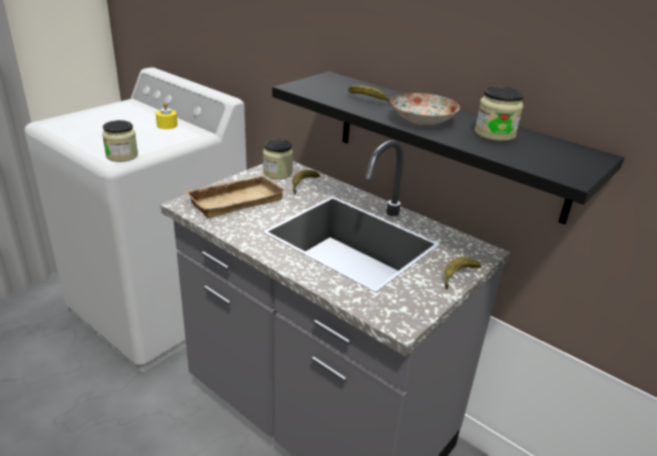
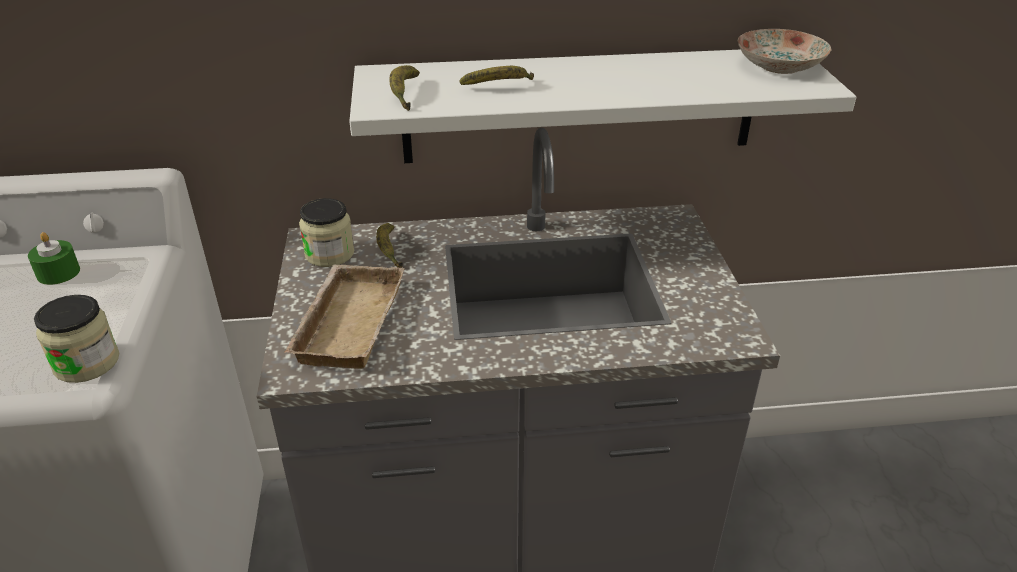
camera: 45 degrees left, 5 degrees up
yellow candle [156,102,178,129] -> green candle [28,232,80,285]
black shelf [272,71,624,224] -> white shelf [349,50,856,163]
plate [391,93,460,126] -> plate moved to [738,29,832,74]
banana [444,257,481,289] -> banana moved to [390,65,420,111]
jar [475,86,524,141] -> none

